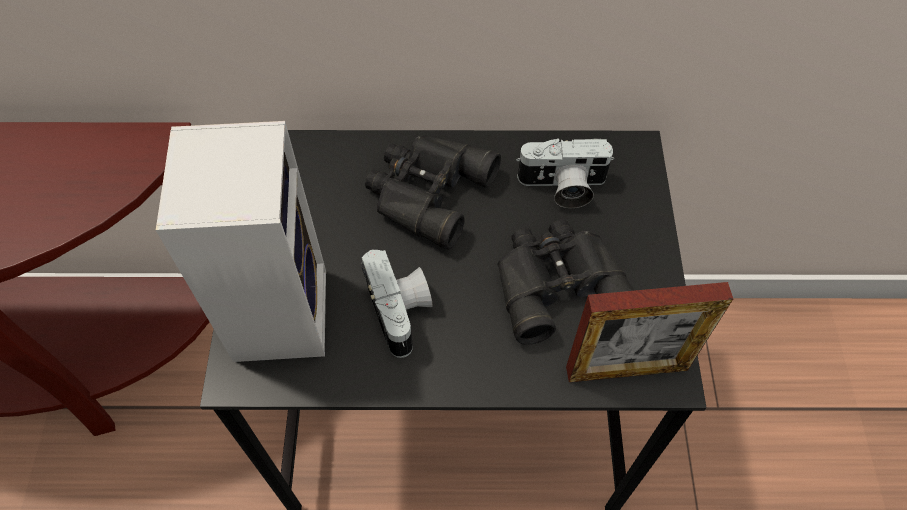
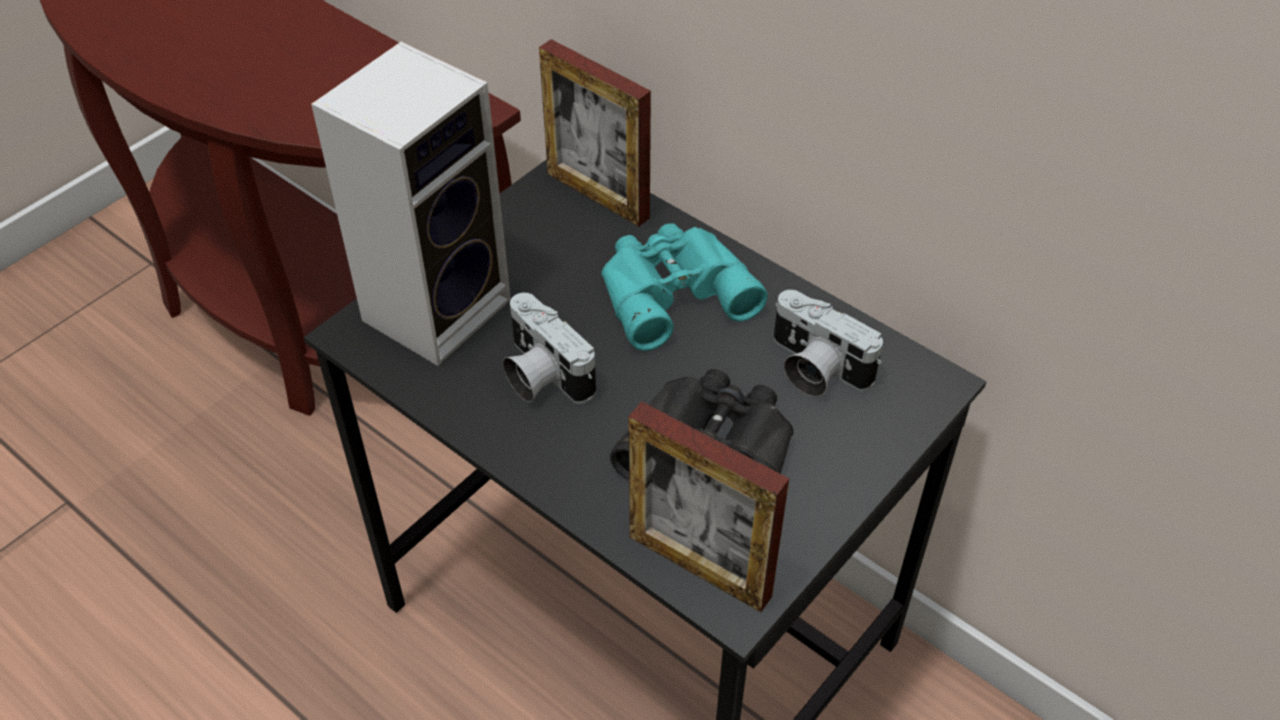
camera: 40 degrees right, 10 degrees down
camera [361,250,433,358] -> camera turned 120 degrees clockwise [503,293,596,404]
black binoculars [365,135,501,249] -> turquoise binoculars [601,223,768,351]
none -> picture frame [539,39,651,227]

